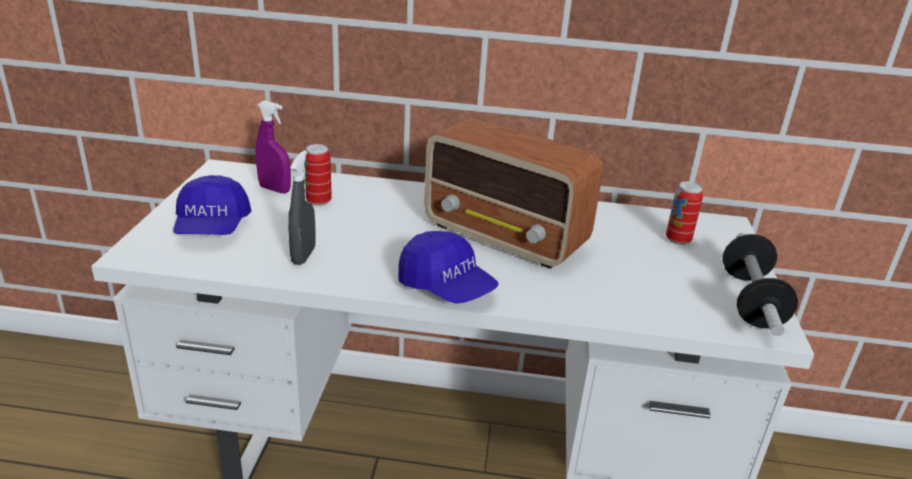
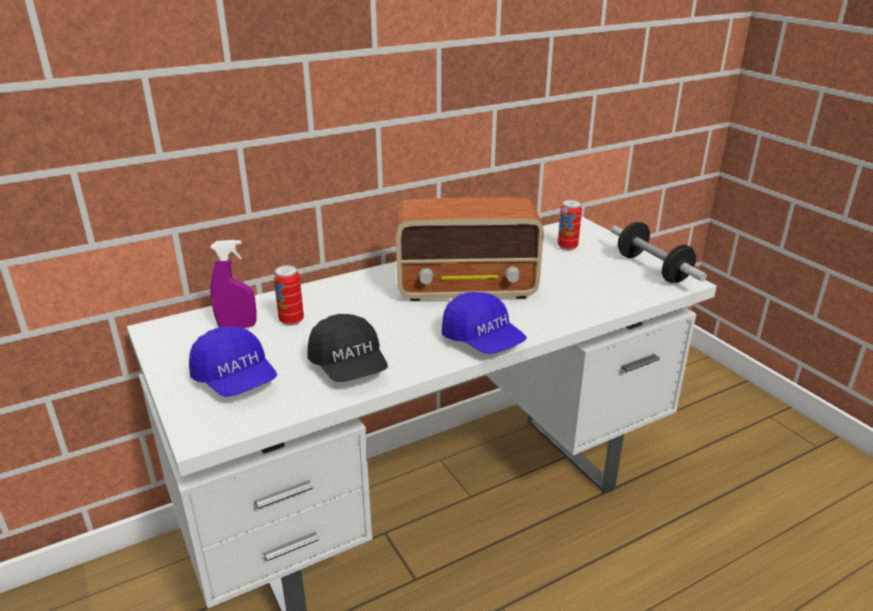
camera: 35 degrees left, 0 degrees up
grey spray bottle [288,150,316,265] -> black cap [307,314,388,382]
blue cap [398,231,499,304] -> blue cap turned 45 degrees clockwise [442,292,527,354]

